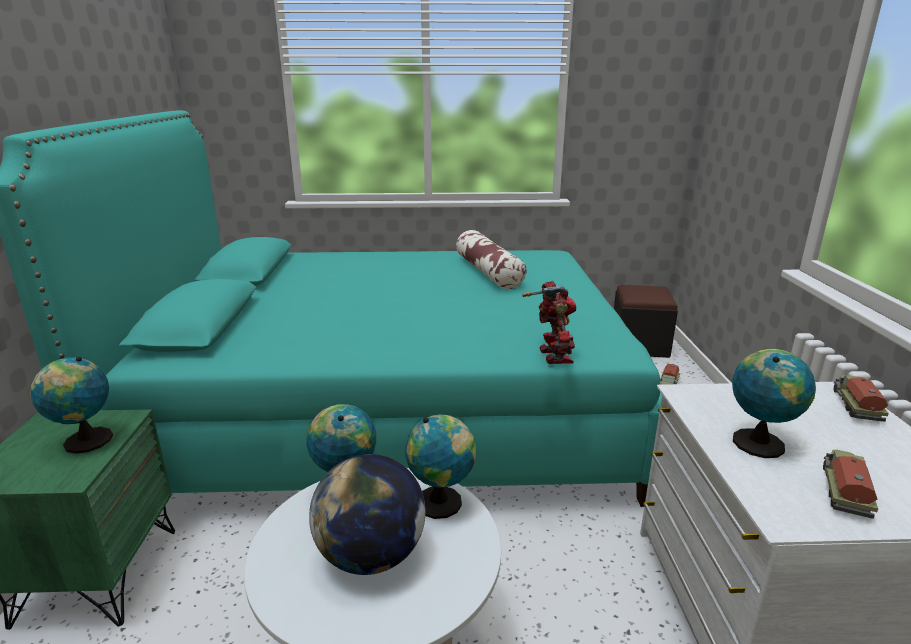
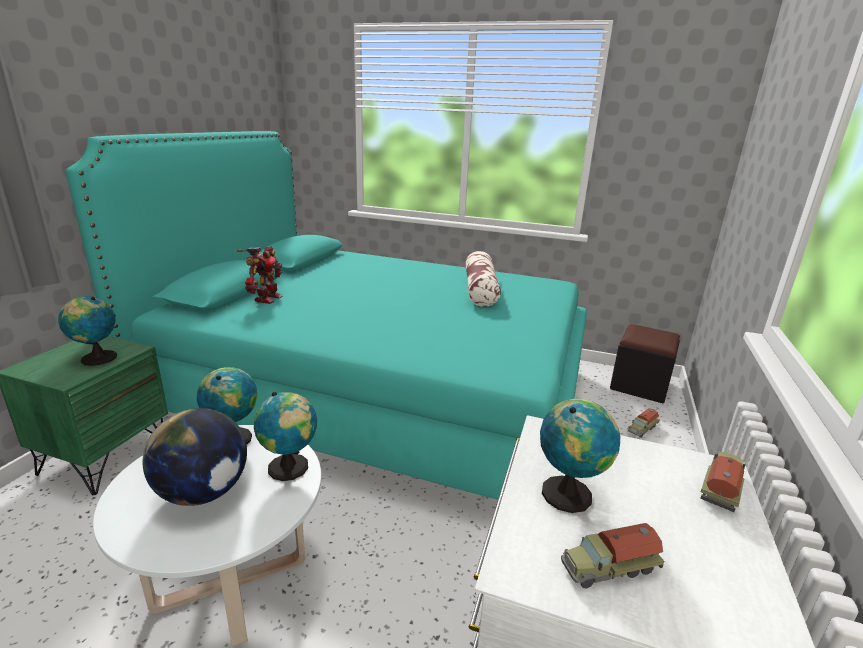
camera: 20 degrees right, 0 degrees up
toy robot [523,281,576,364] -> toy robot moved to [237,246,283,304]
toy truck [823,450,878,519] -> toy truck turned 150 degrees counterclockwise [561,523,664,589]

